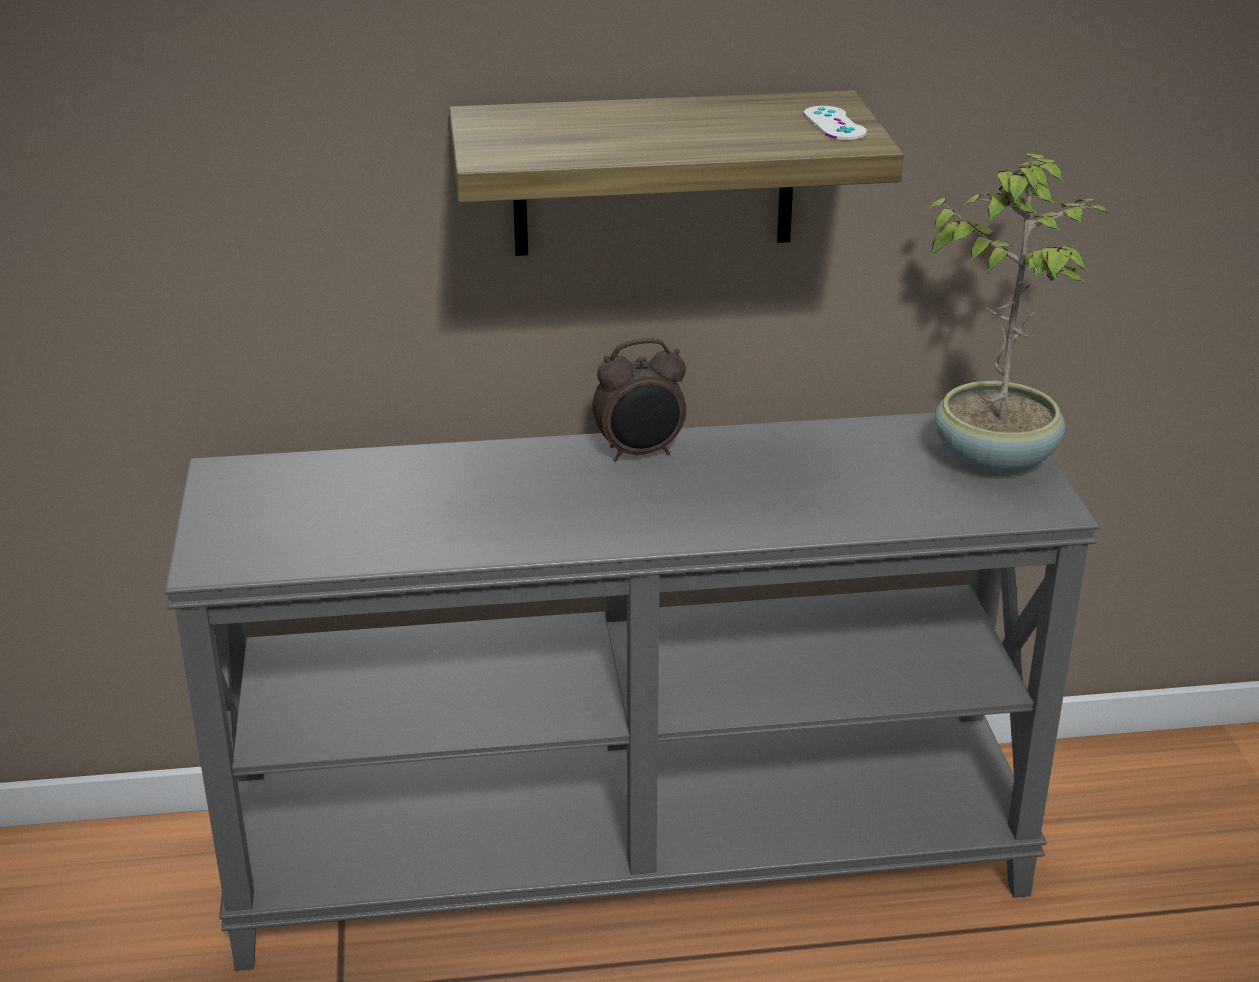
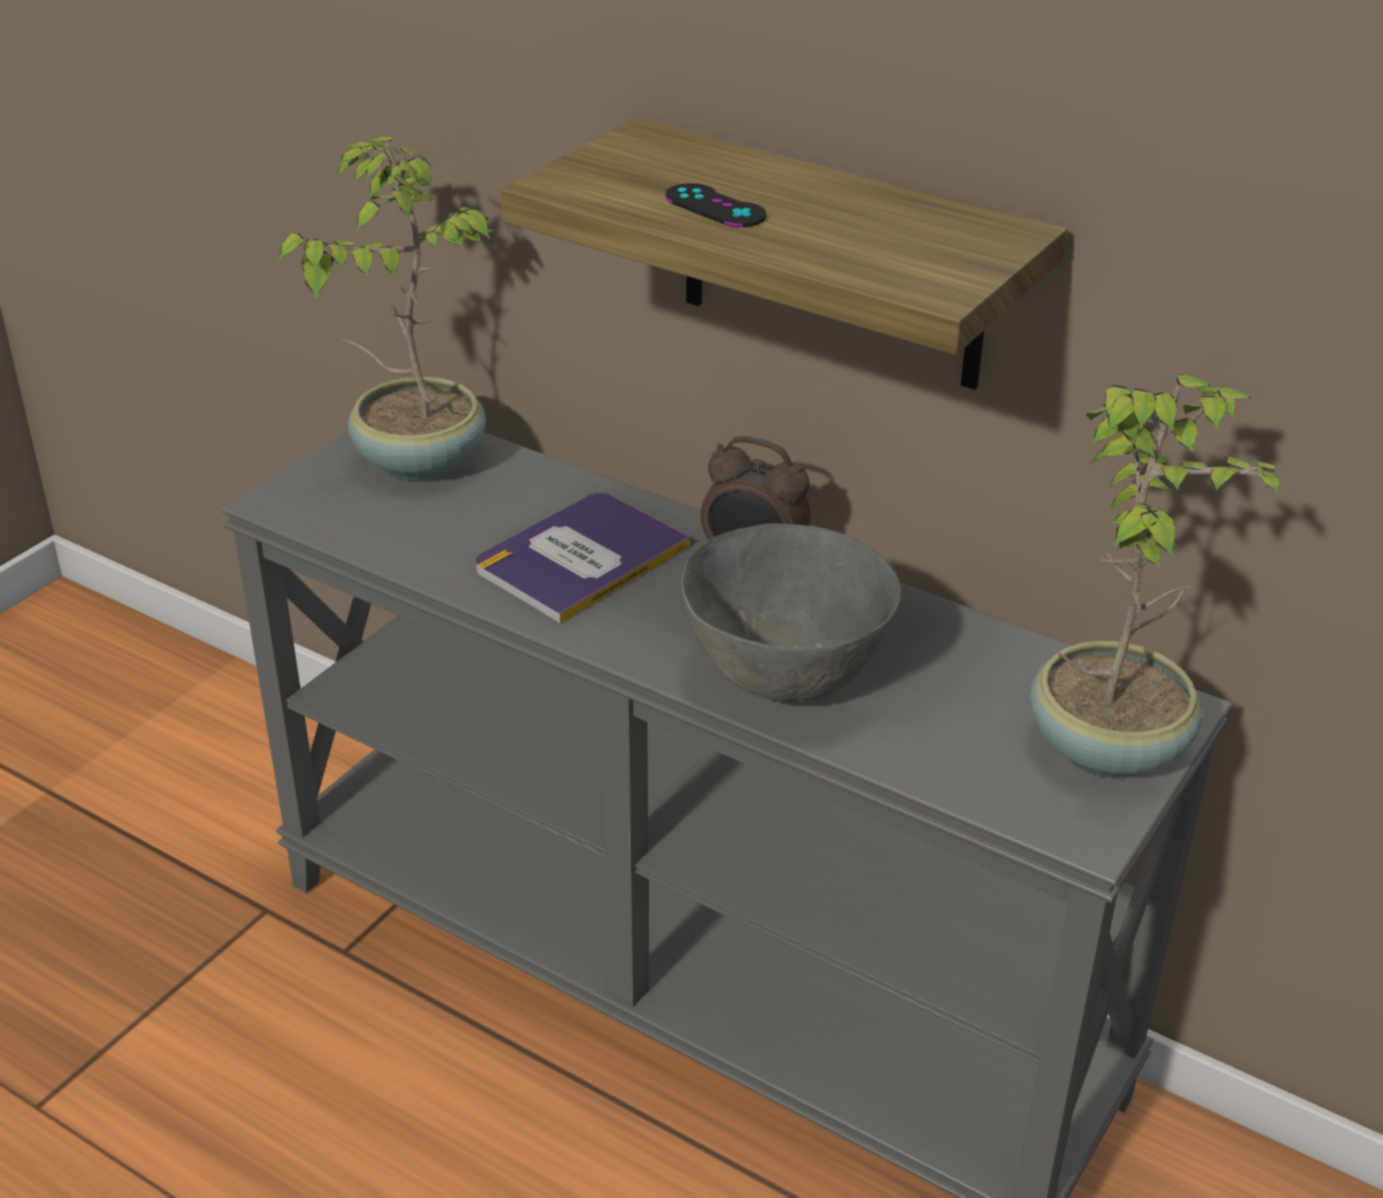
camera: 40 degrees right, 5 degrees up
white game controller [804,106,867,140] -> none
none -> potted plant [279,136,496,481]
none -> book [476,493,690,624]
none -> black game controller [665,183,767,227]
none -> grey bowl [681,524,901,703]

